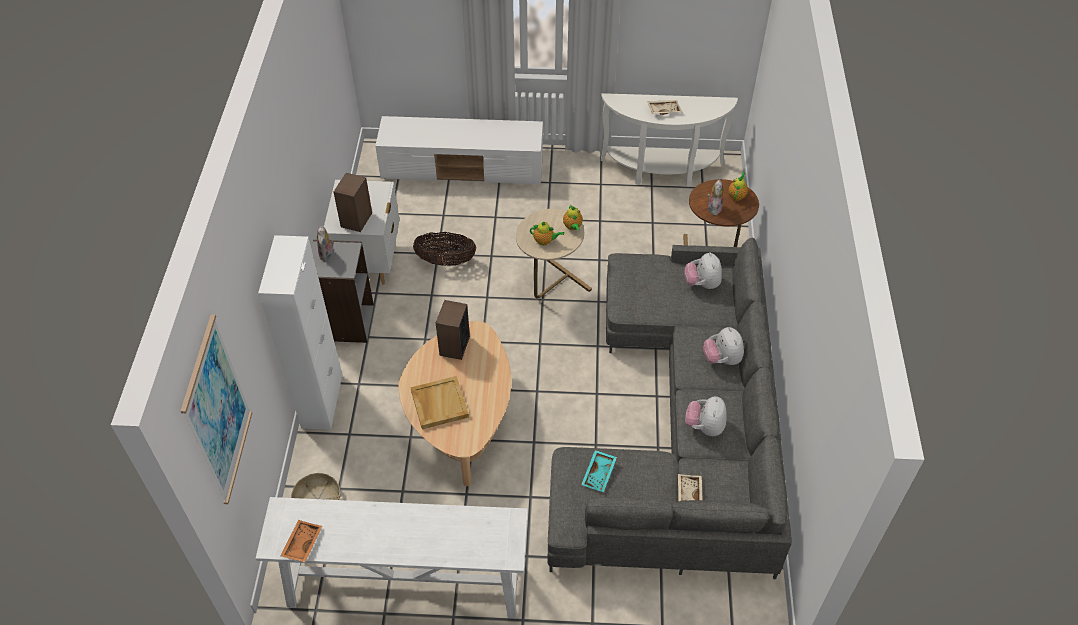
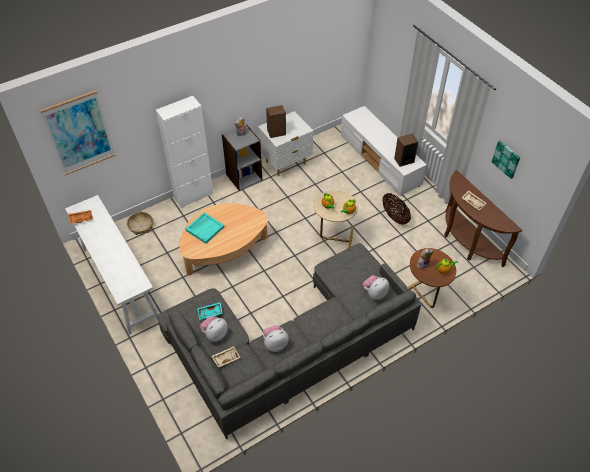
camera: 55 degrees right, 0 degrees up
beige tray [411,376,469,429] -> turquoise tray [185,212,224,244]
basket [413,232,476,266] -> basket moved to [382,193,411,225]
speaker [436,300,470,360] -> speaker moved to [394,134,418,167]
white console table [601,93,738,186] -> brown console table [444,170,522,267]
plush toy [703,327,744,365] -> plush toy moved to [200,316,228,342]
none -> picture [492,141,520,179]

